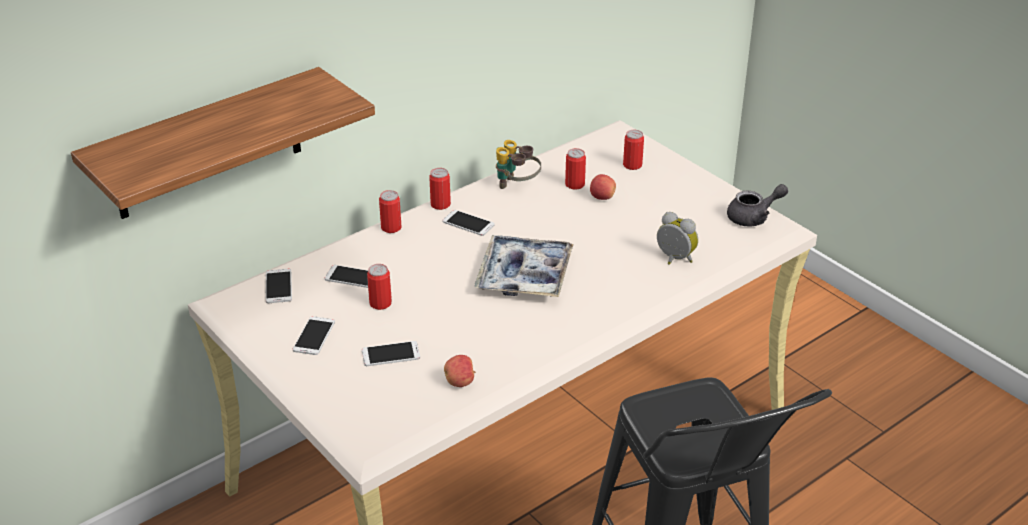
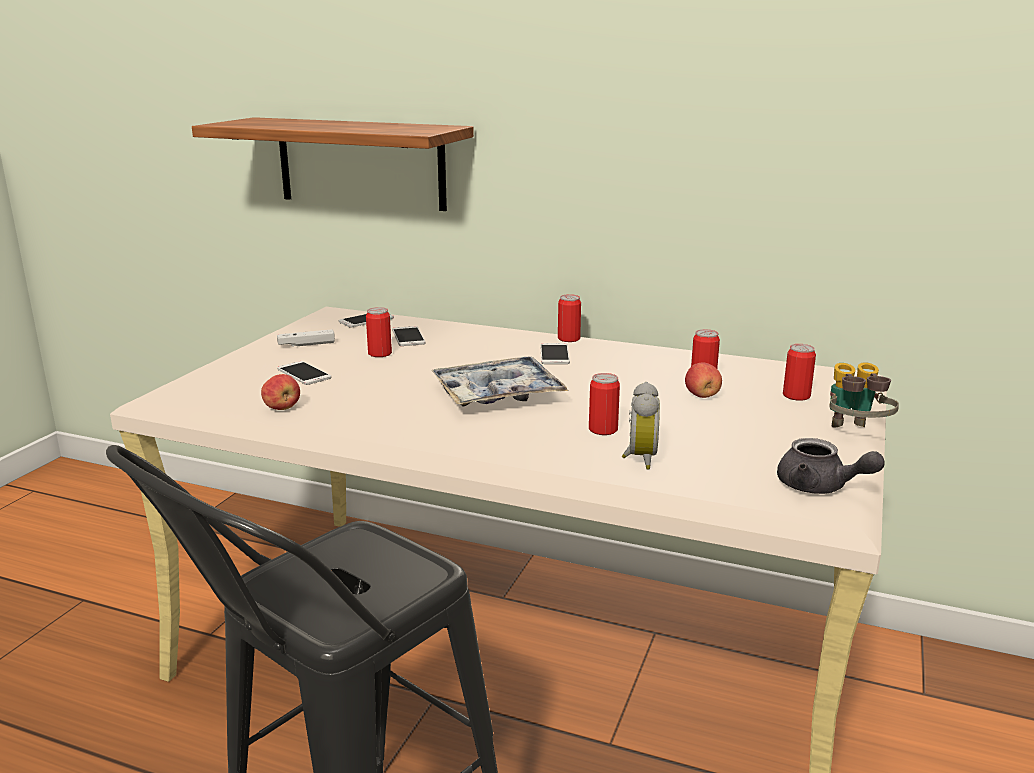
camera: 60 degrees right, 15 degrees down
phone [293,316,335,355] -> white game controller [277,329,335,347]
can [379,190,402,233] -> can moved to [589,373,620,435]
binoculars [496,140,541,189] -> binoculars moved to [829,362,899,428]

